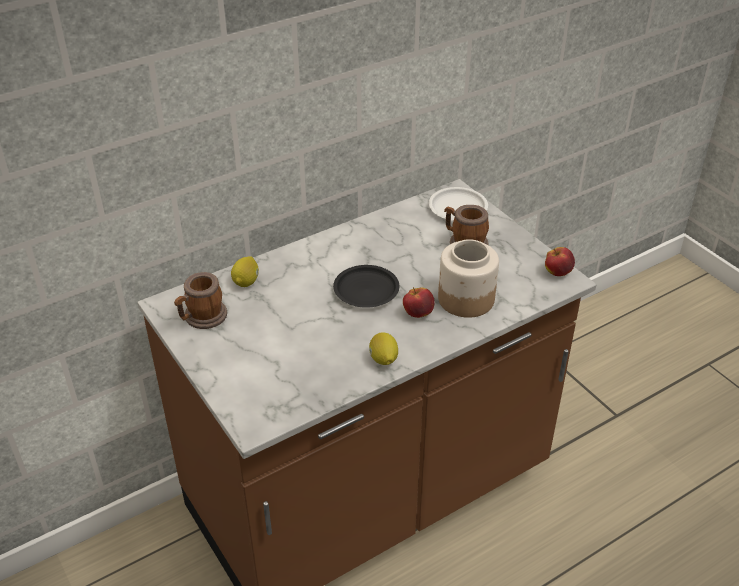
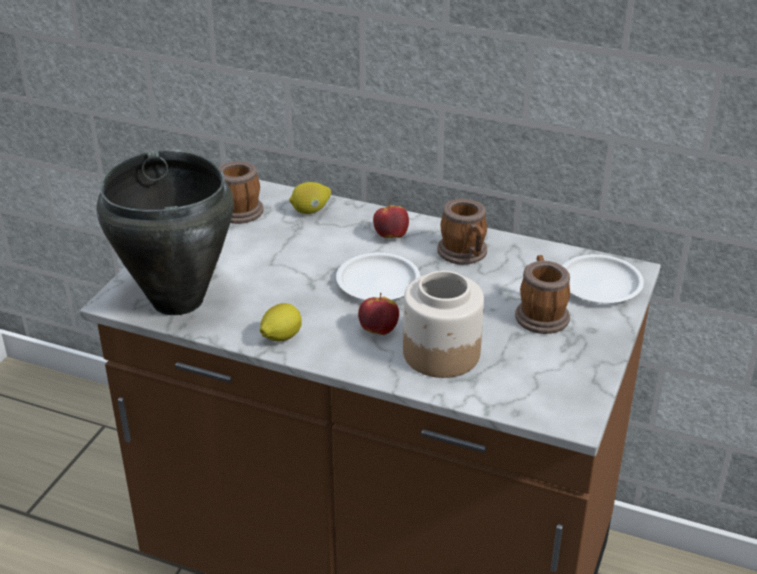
camera: 55 degrees right, 5 degrees down
black plate [333,265,399,308] -> white plate [336,252,420,300]
apple [545,247,575,276] -> apple moved to [373,202,409,238]
none -> black cooking pot [96,150,234,315]
none -> mug [437,198,487,265]

